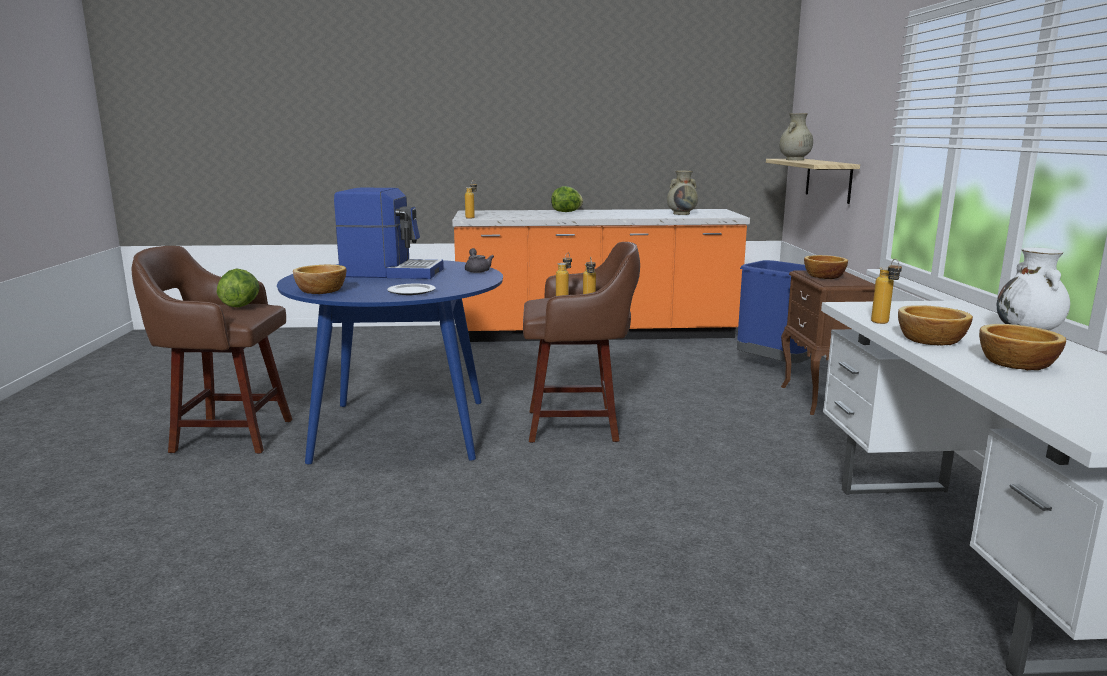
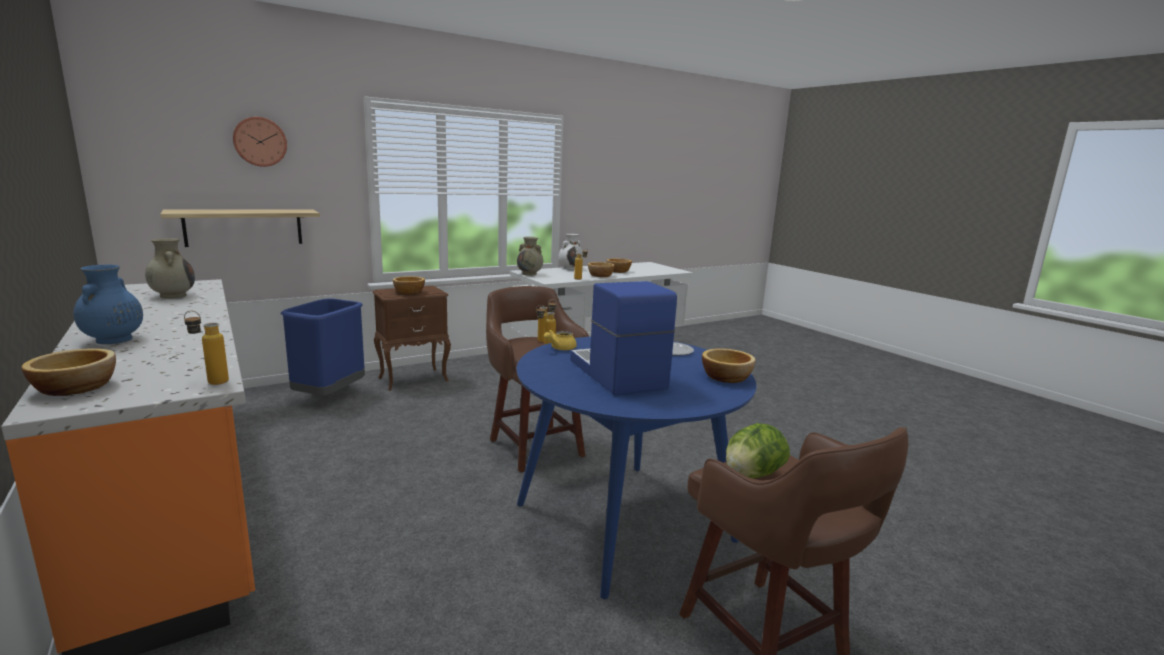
camera: 120 degrees left, 0 degrees up
grey teapot [465,248,494,273] -> yellow teapot [544,330,577,350]
lettuce [551,186,583,212] -> blue vase [73,265,143,344]
beige vase [779,113,813,160] -> beige vase moved to [517,237,543,275]
none -> bowl [22,348,116,396]
none -> wall clock [233,117,287,167]

